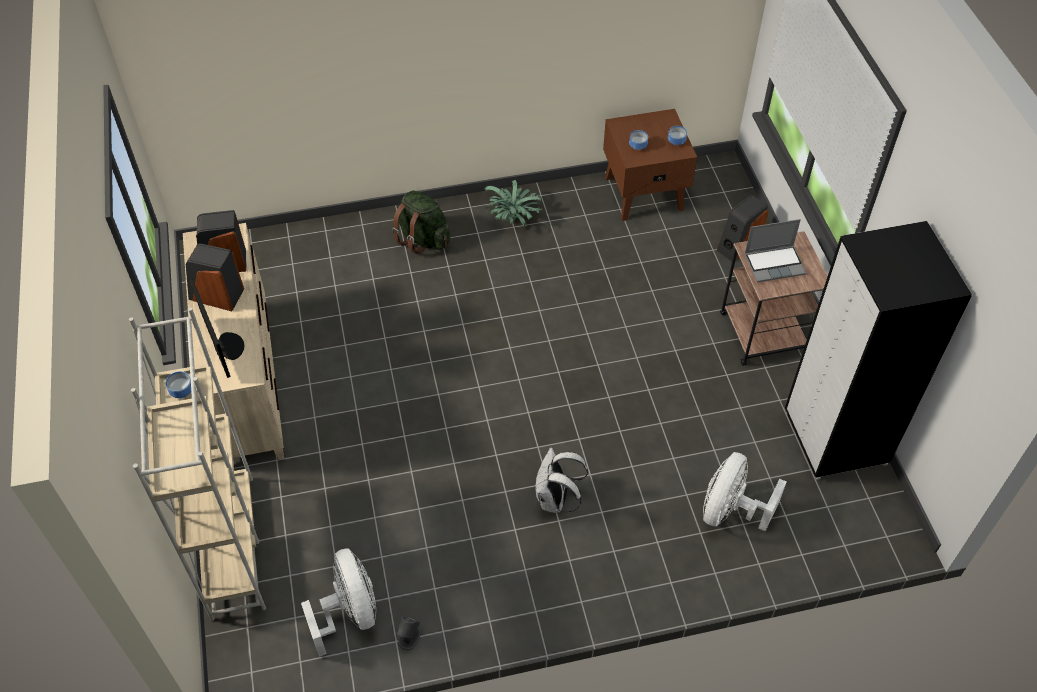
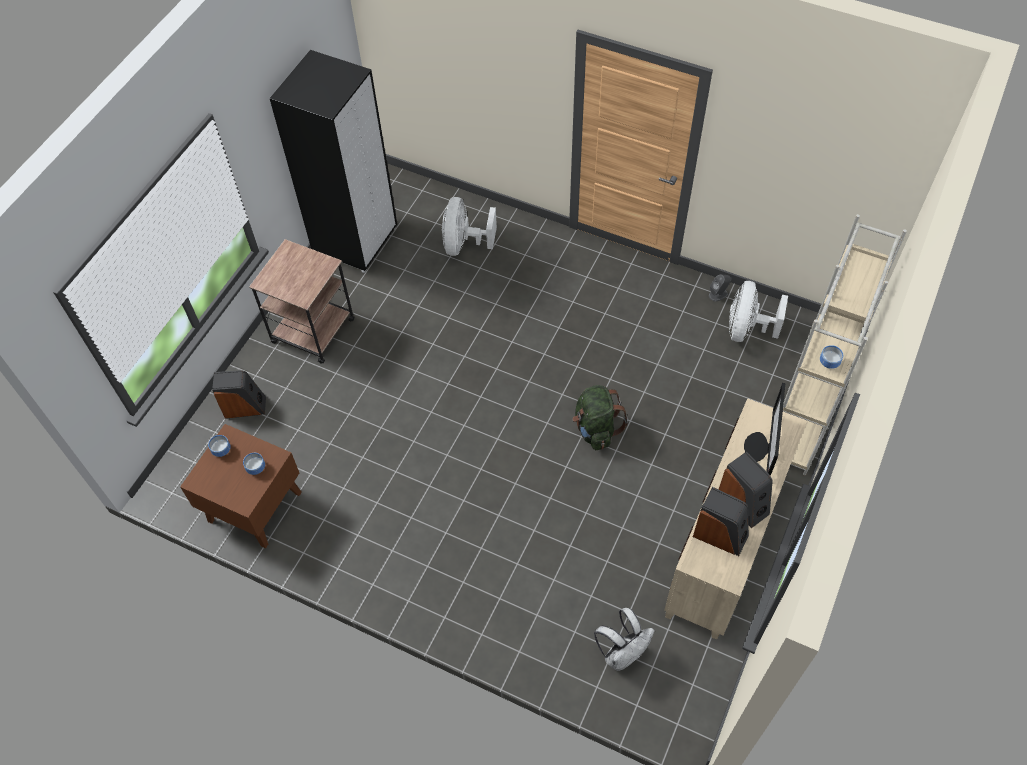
camera: 140 degrees left, 5 degrees up
green backpack [392,190,450,254] -> green backpack moved to [573,385,628,450]
potted plant [485,179,543,226] -> none
white backpack [535,447,588,513] -> white backpack moved to [594,608,655,671]
white fan [703,452,786,531] -> white fan turned 120 degrees clockwise [442,197,497,256]
laptop [744,219,806,282] -> none

